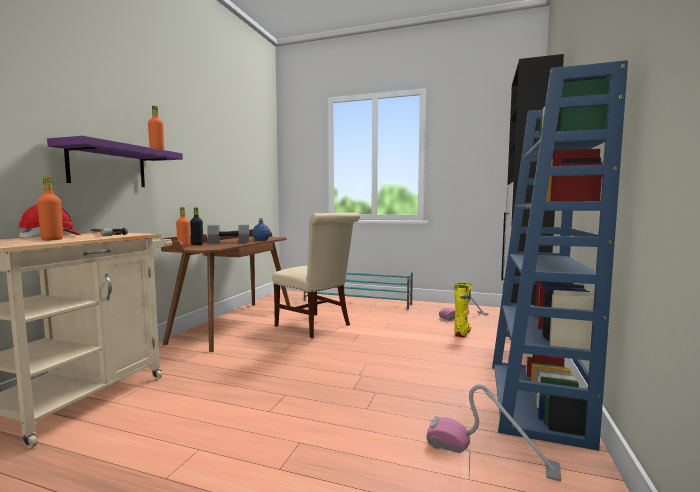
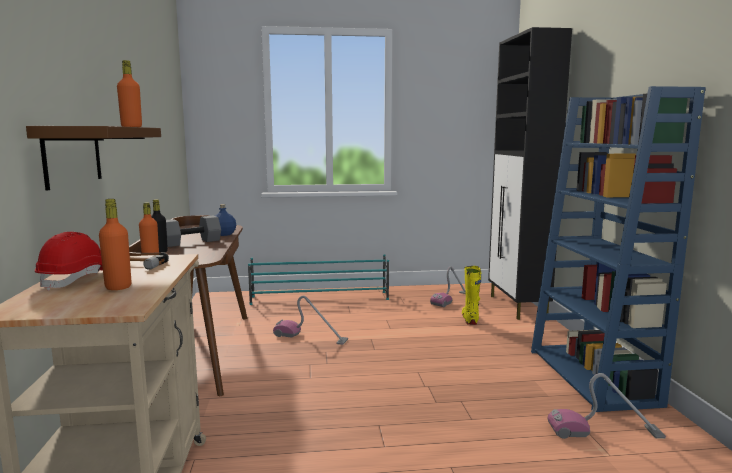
camera: 25 degrees left, 5 degrees up
purple shelf [47,136,183,187] -> brown shelf [26,126,161,191]
beige chair [272,213,360,338] -> vacuum cleaner [273,295,348,345]

